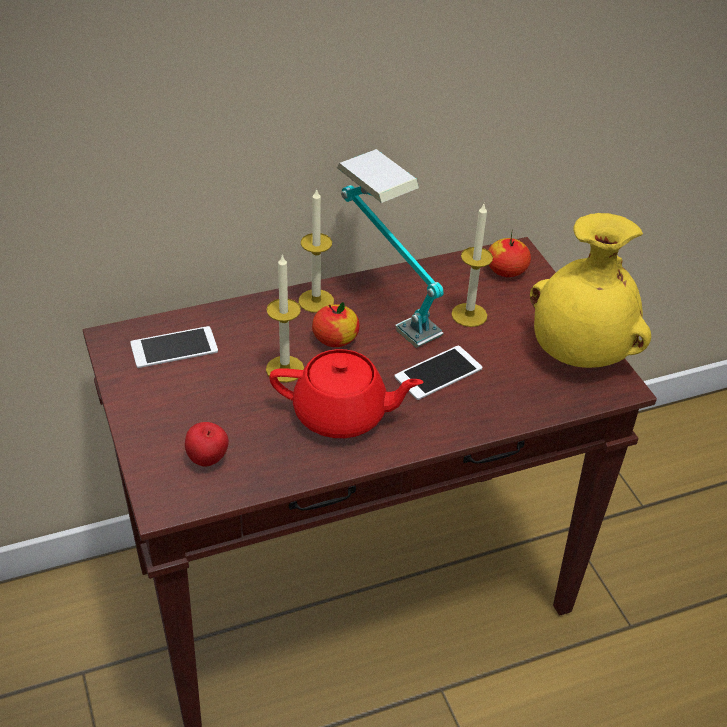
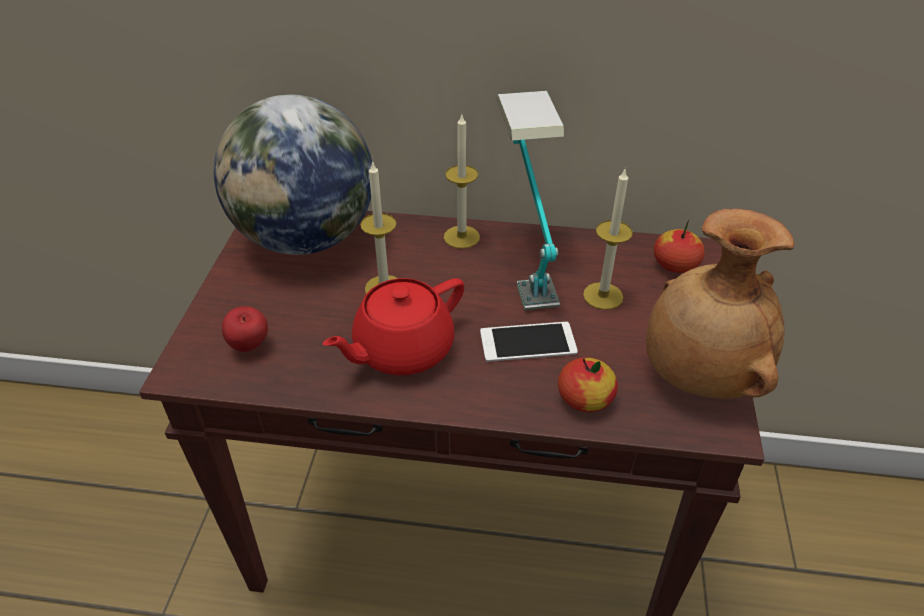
camera: 30 degrees right, 0 degrees up
phone [130,326,218,368] -> globe [214,94,372,255]
red teapot [269,349,423,438] -> red teapot turned 105 degrees clockwise [323,278,464,375]
apple [312,302,360,347] -> apple moved to [558,357,618,412]
yellow vase [530,213,651,368] -> brown vase [646,209,794,399]

